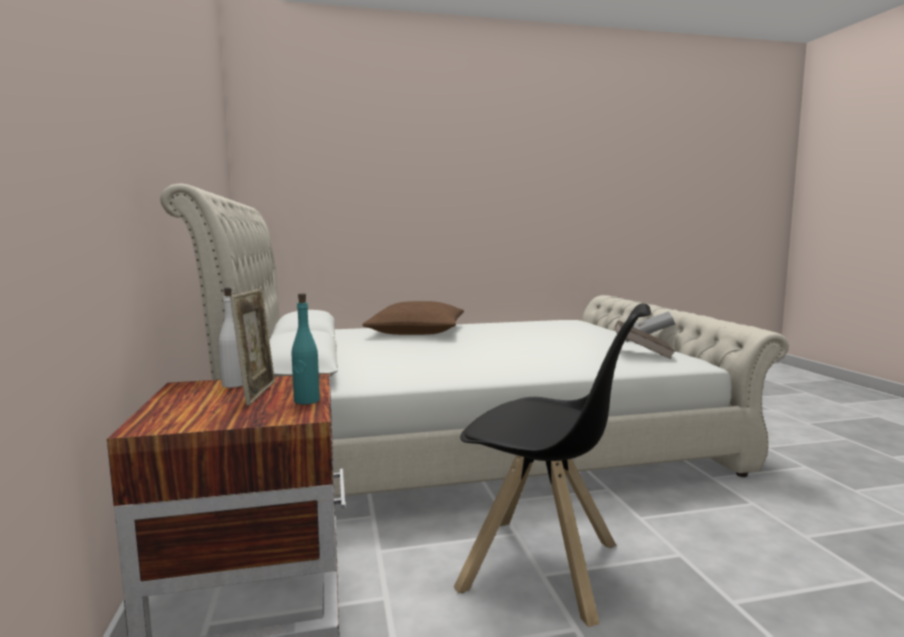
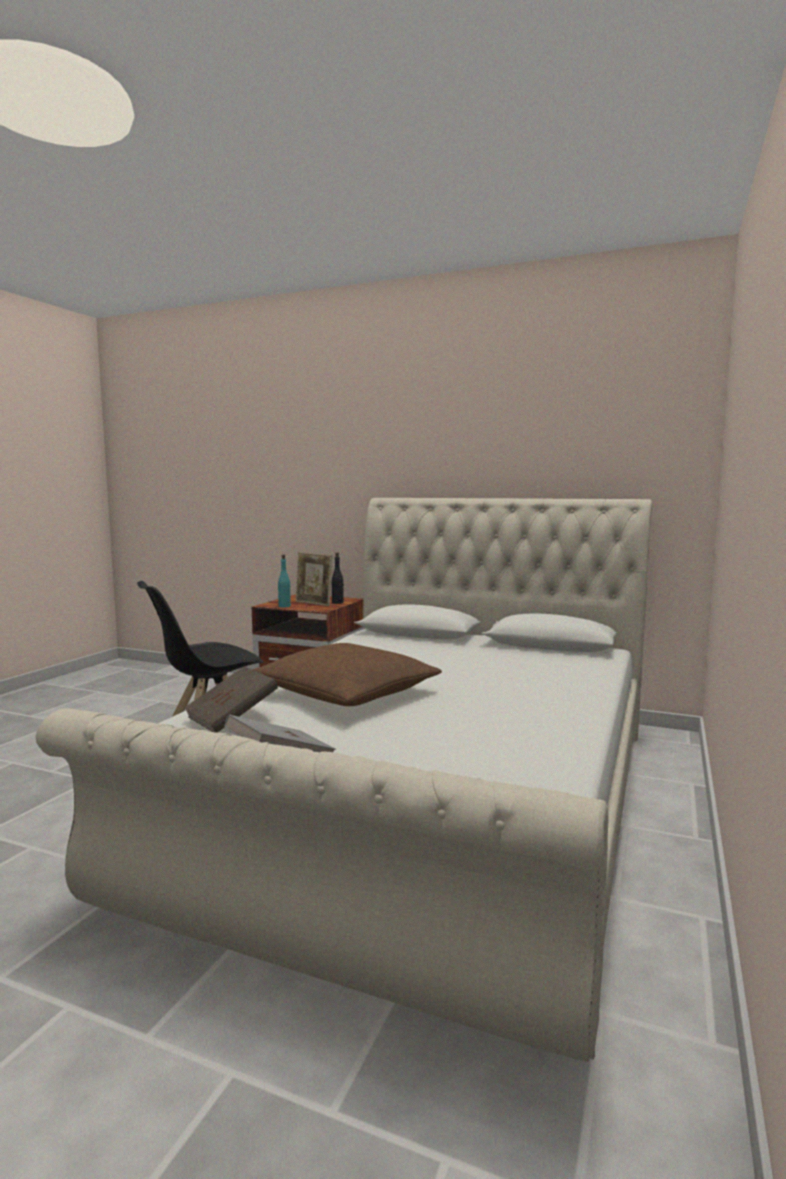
camera: 125 degrees right, 0 degrees up
white bottle [219,288,243,388] -> black bottle [332,553,344,604]
brown pillow [362,301,464,335] -> brown pillow moved to [252,643,442,706]

